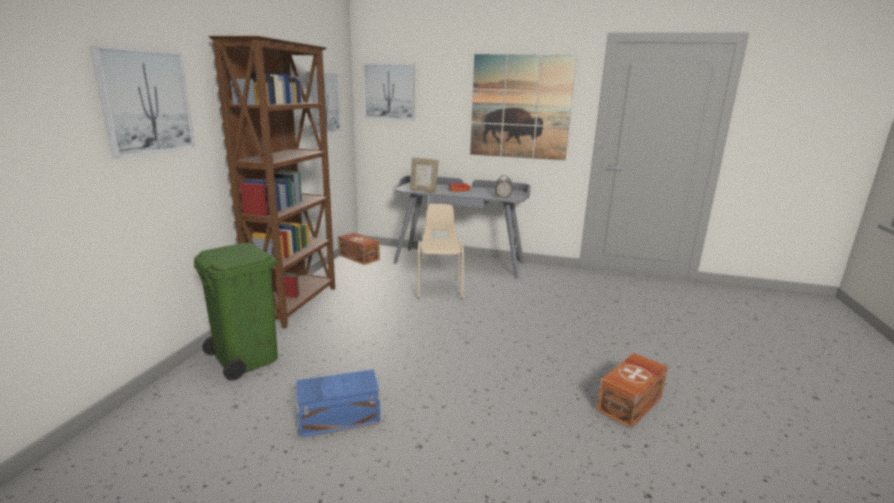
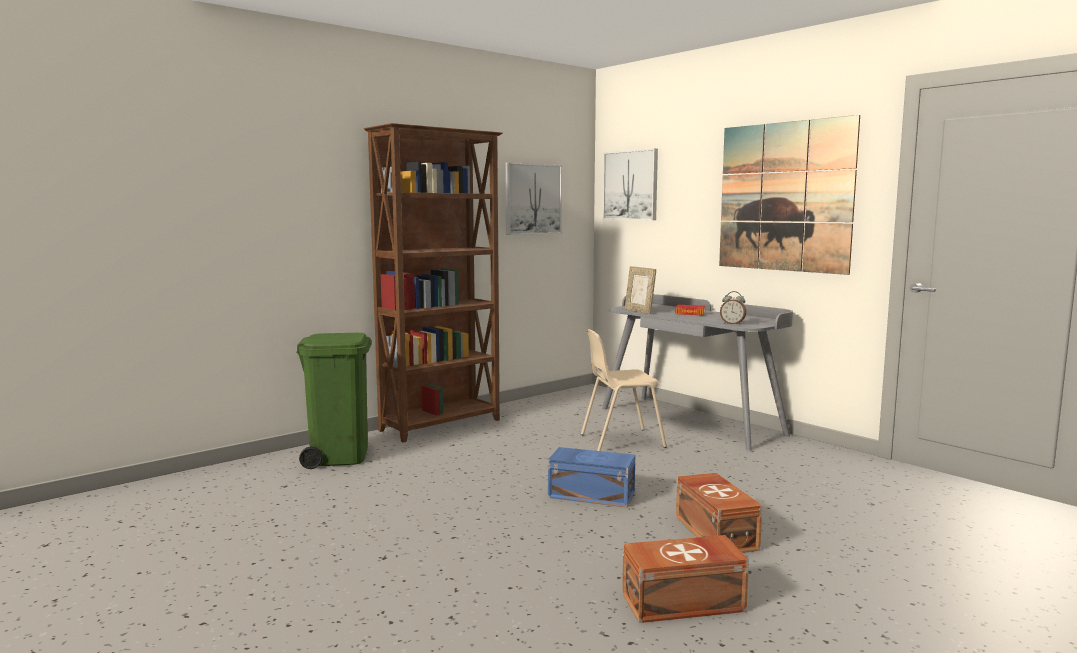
camera: 35 degrees right, 10 degrees down
picture [90,46,195,158] -> none
blue storage box [296,369,381,438] -> blue storage box moved to [548,447,635,507]
brown storage box [338,233,380,265] -> brown storage box moved to [676,473,762,553]
beige chair [417,204,464,298] -> beige chair turned 135 degrees counterclockwise [581,329,667,451]

